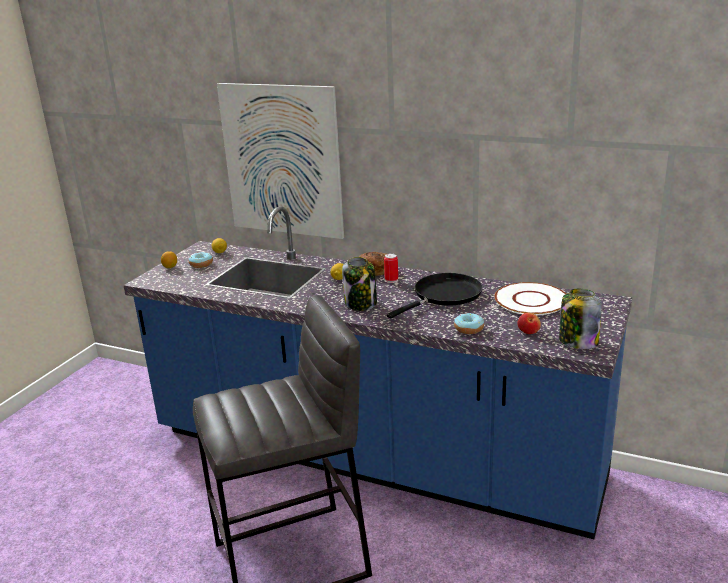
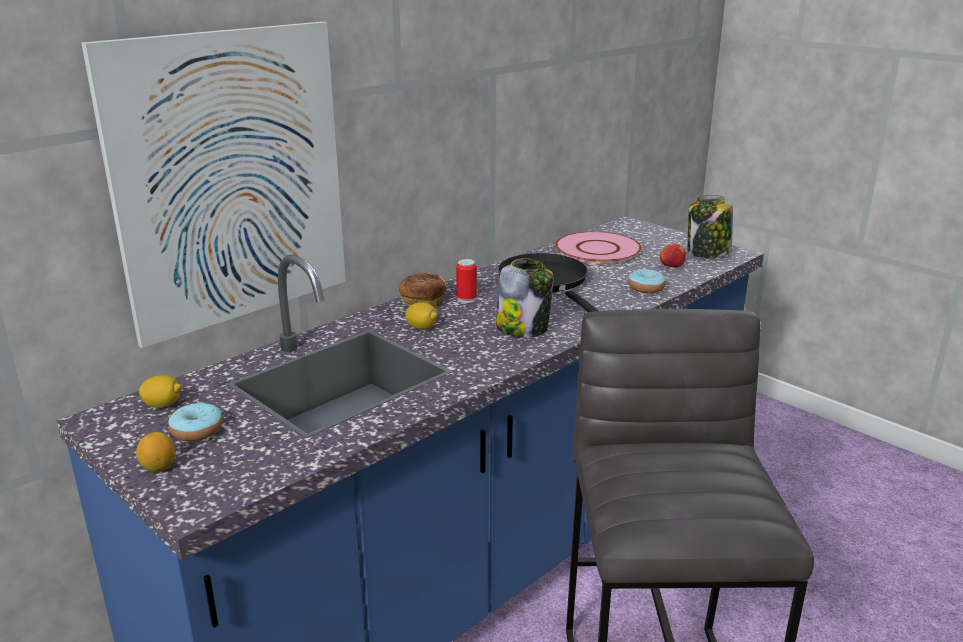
camera: 70 degrees left, 0 degrees up
white plate [494,282,566,315] -> pink plate [555,231,642,264]

